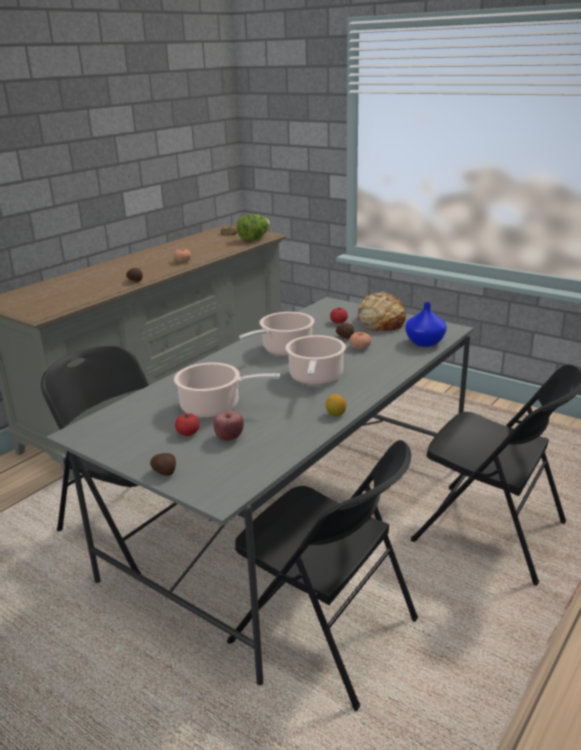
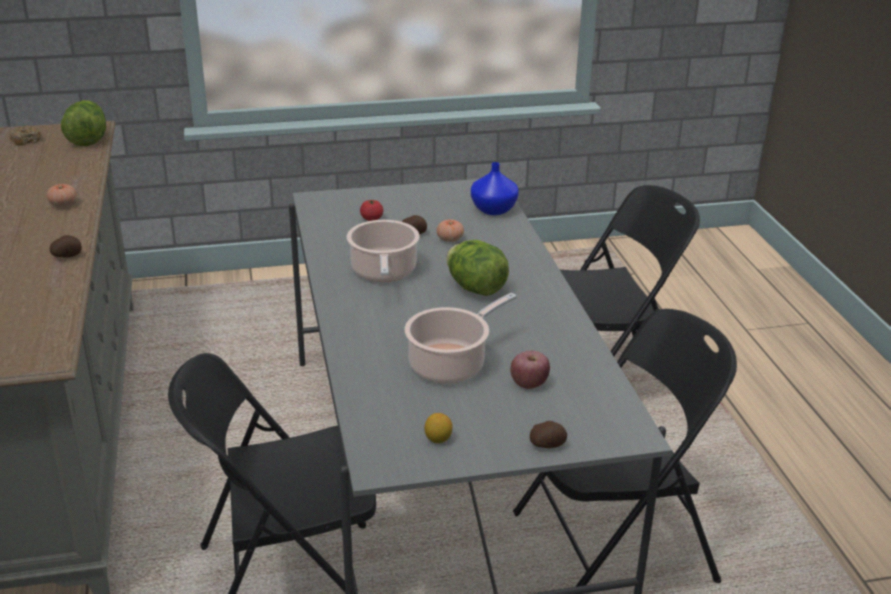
camera: 50 degrees left, 5 degrees up
tomato [175,413,200,436] -> none
cooking pot [286,335,346,385] -> lettuce [446,240,509,296]
lemon [326,394,346,416] -> lemon moved to [424,413,453,443]
bread [357,292,406,331] -> none

